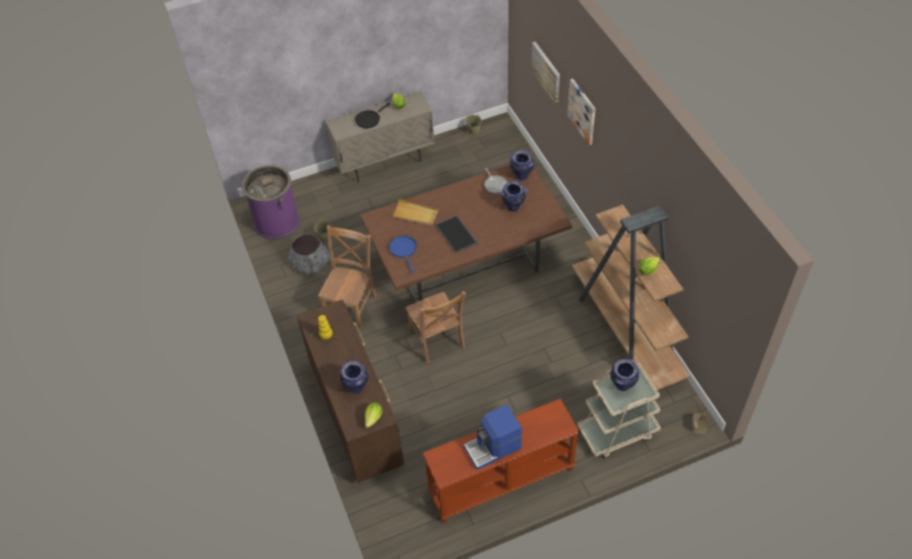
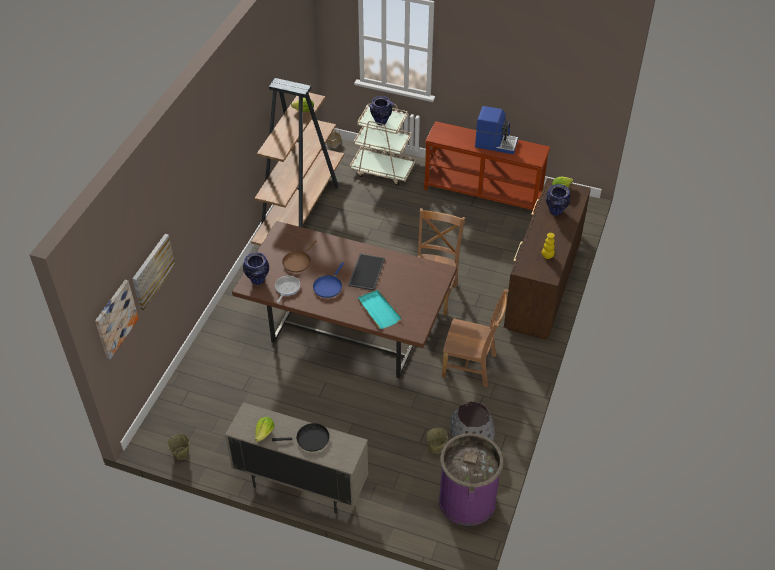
camera: 140 degrees left, 5 degrees down
brown chair [318,225,377,328] -> brown chair turned 135 degrees counterclockwise [442,289,509,388]
blue frying pan [389,236,417,272] -> blue frying pan moved to [313,262,344,298]
beige tray [391,199,438,226] -> turquoise tray [358,289,402,329]
vase [500,181,527,212] -> brown frying pan [282,240,317,273]
picture [567,78,596,145] -> picture moved to [95,280,139,359]

